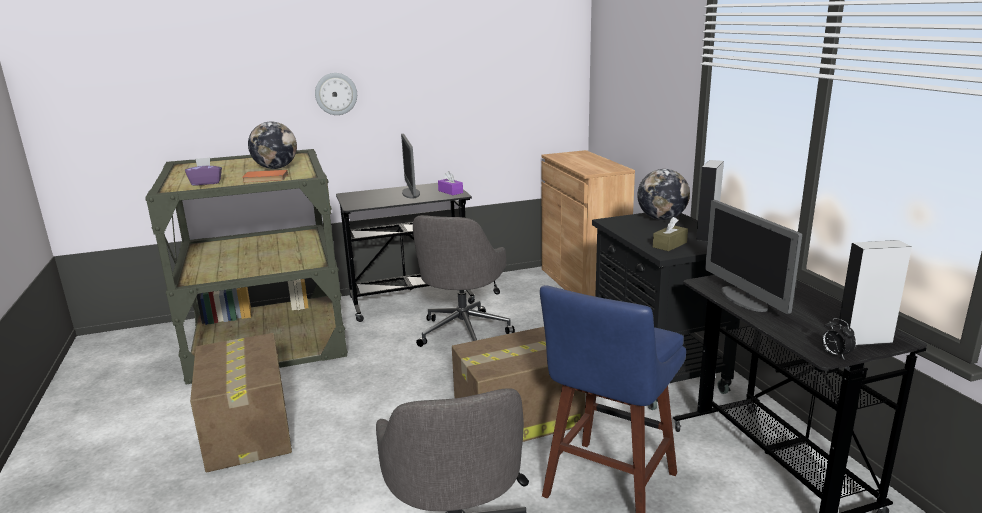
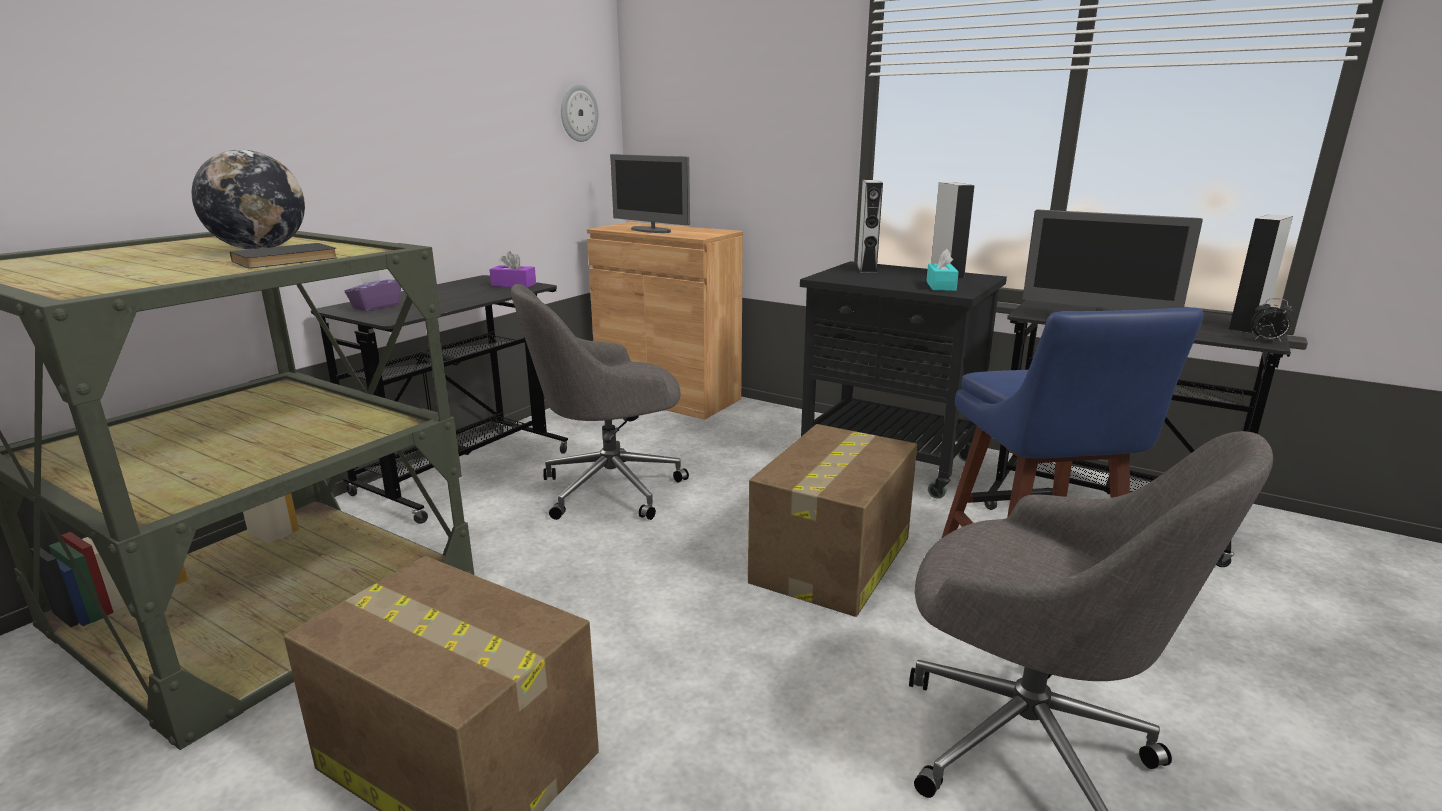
camera: 40 degrees left, 0 degrees up
purple tissue box [185,157,222,186] -> purple tissue box moved to [345,271,401,311]
orange book [242,170,288,182] -> black book [230,243,338,268]
wall clock [315,73,357,115] -> wall clock moved to [561,84,598,142]
monitor [401,134,420,199] -> monitor moved to [610,154,690,233]
grey office chair [413,215,515,347] -> grey office chair turned 90 degrees clockwise [511,284,689,520]
globe [637,169,690,220] -> grey speaker [857,180,883,273]
brown tissue box [653,217,688,251] -> turquoise tissue box [926,249,959,291]

